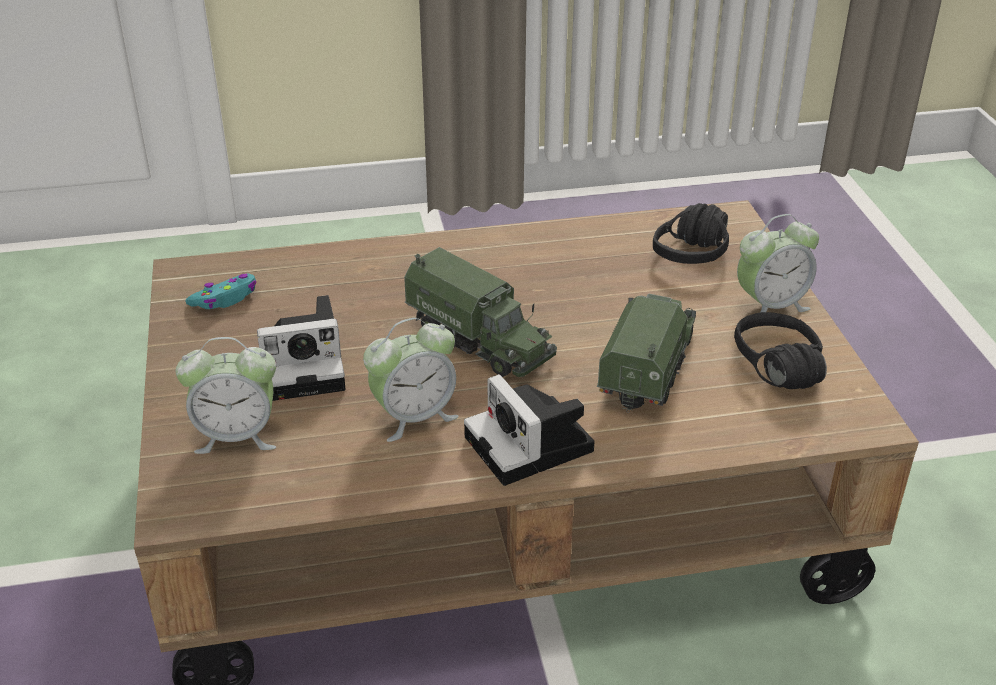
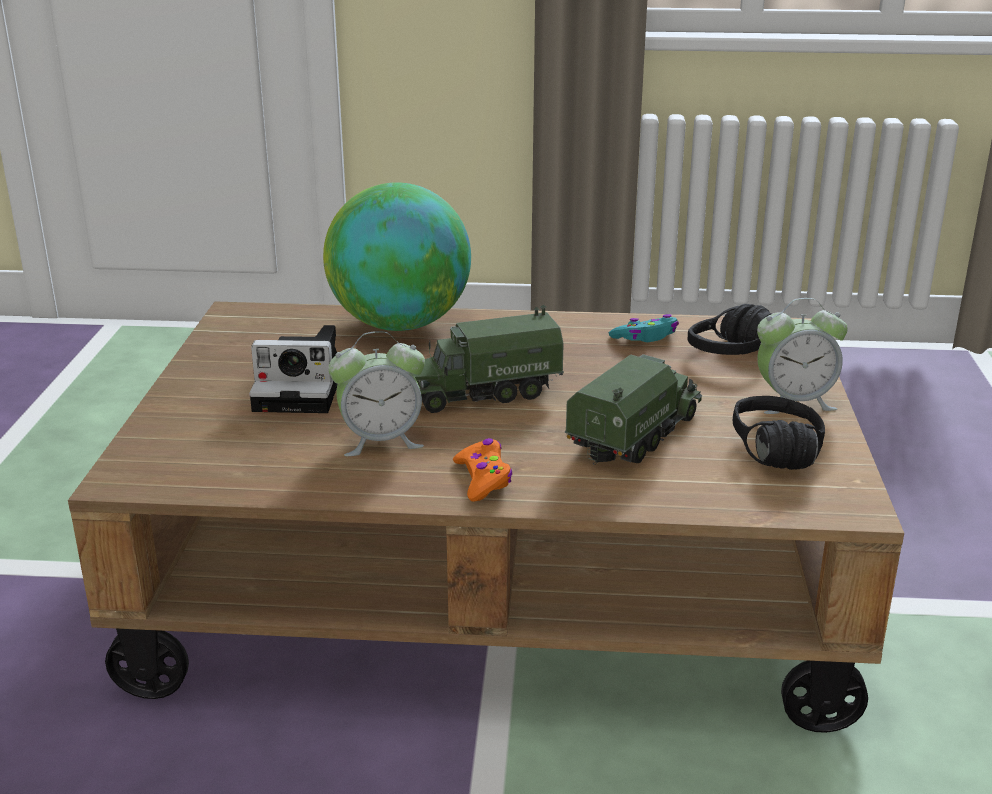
camera: 15 degrees right, 10 degrees down
alarm clock [176,337,276,454] -> none
turquoise game controller [185,274,257,309] -> turquoise game controller moved to [609,314,679,342]
toy truck [404,247,557,377] -> toy truck turned 105 degrees clockwise [413,305,564,413]
camera [464,374,595,486] -> orange game controller [453,438,512,501]
none -> globe [323,182,471,331]

